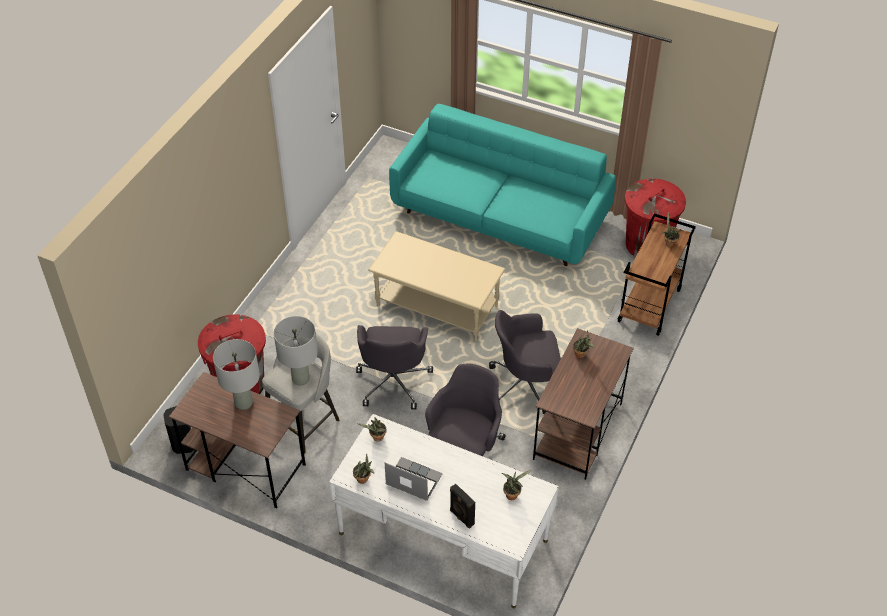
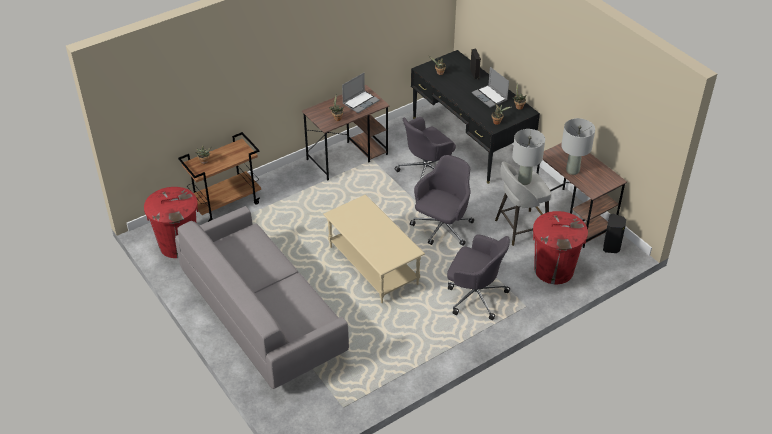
camera: 150 degrees left, 5 degrees down
white desk [329,414,559,608] -> black desk [411,50,540,184]
turquoise sofa [389,104,616,266] -> grey sofa [175,206,349,389]
grey office chair [489,310,561,414] -> grey office chair moved to [447,234,510,320]
none -> laptop [342,73,380,113]

